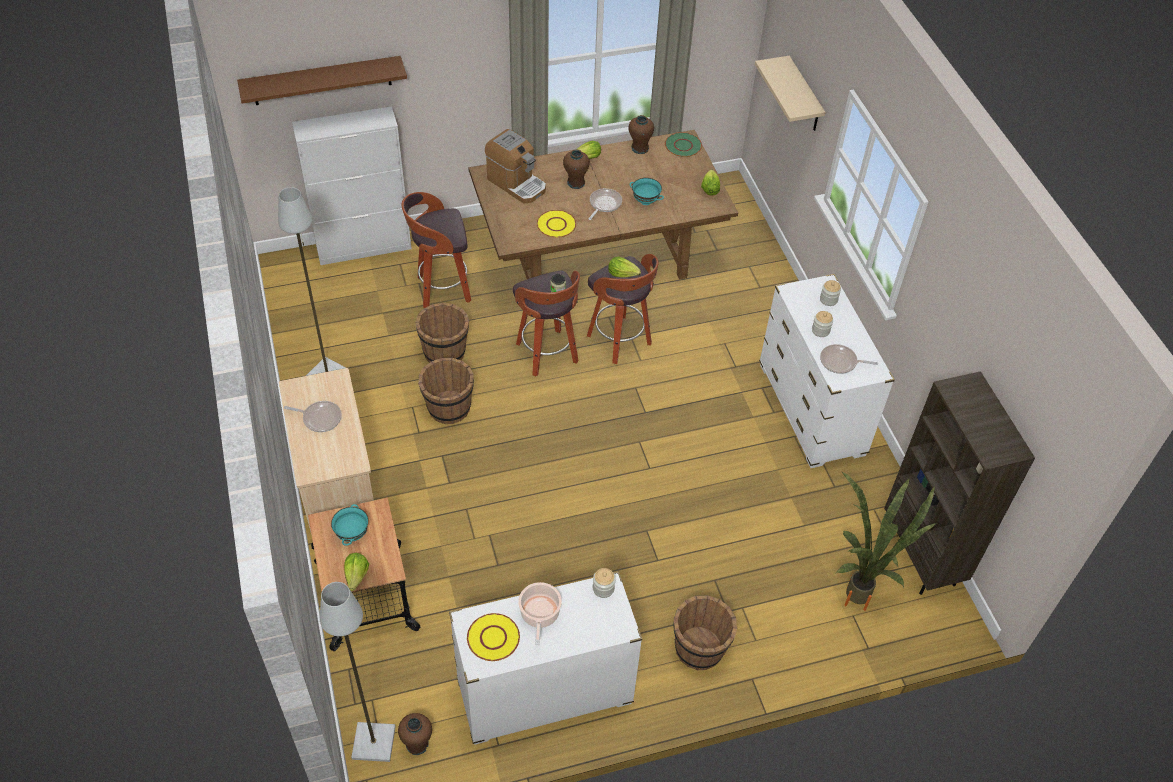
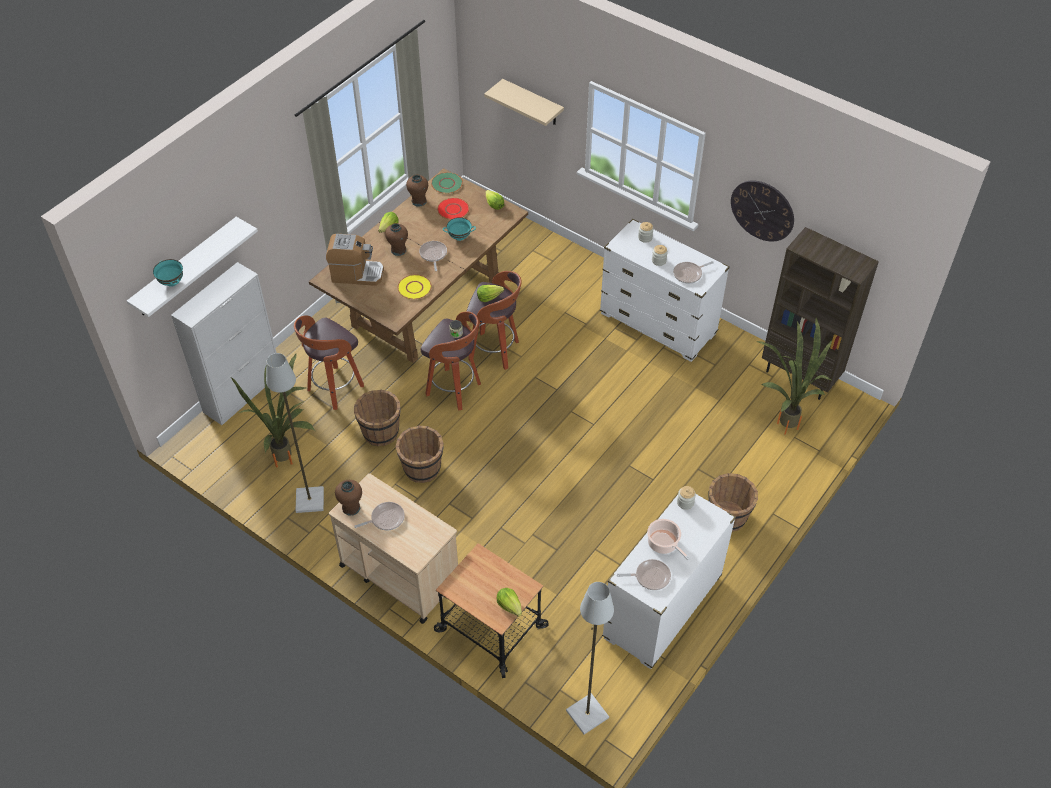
camera: 35 degrees left, 0 degrees up
brown shelf [237,56,407,105] -> white shelf [127,217,258,317]
turquoise bowl [331,504,368,546] -> turquoise bowl moved to [153,259,183,287]
brown vase [398,713,432,755] -> brown vase moved to [335,480,362,516]
yellow plate [467,613,520,661] -> frying pan [617,559,671,590]
none -> potted plant [231,353,315,467]
none -> red plate [437,198,470,220]
none -> wall clock [731,180,794,242]

